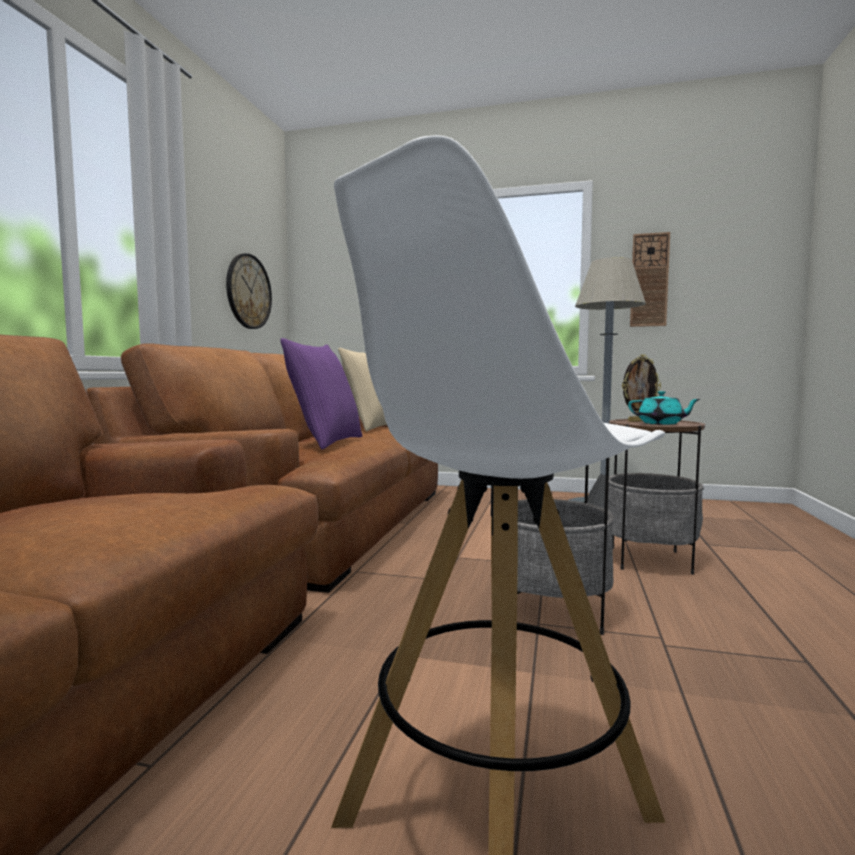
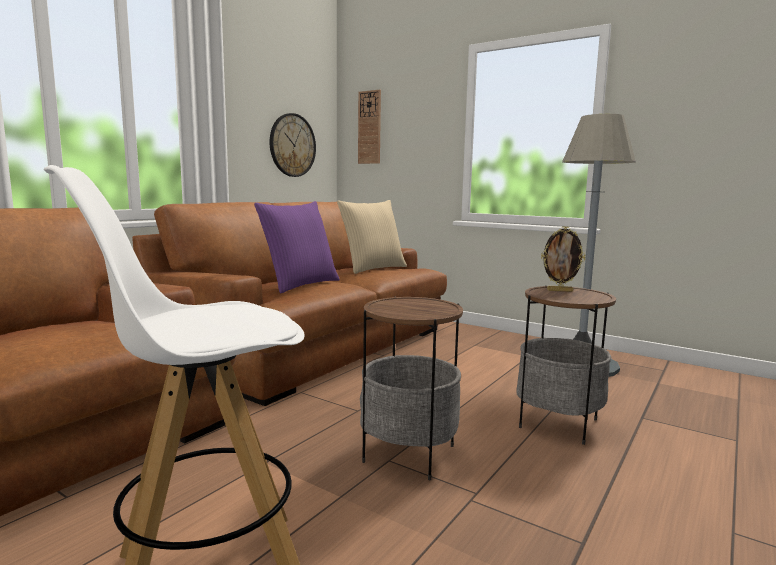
camera: 20 degrees right, 5 degrees up
turquoise teapot [628,391,700,425] -> none
wall clock [630,232,670,327] -> wall clock moved to [358,89,381,164]

